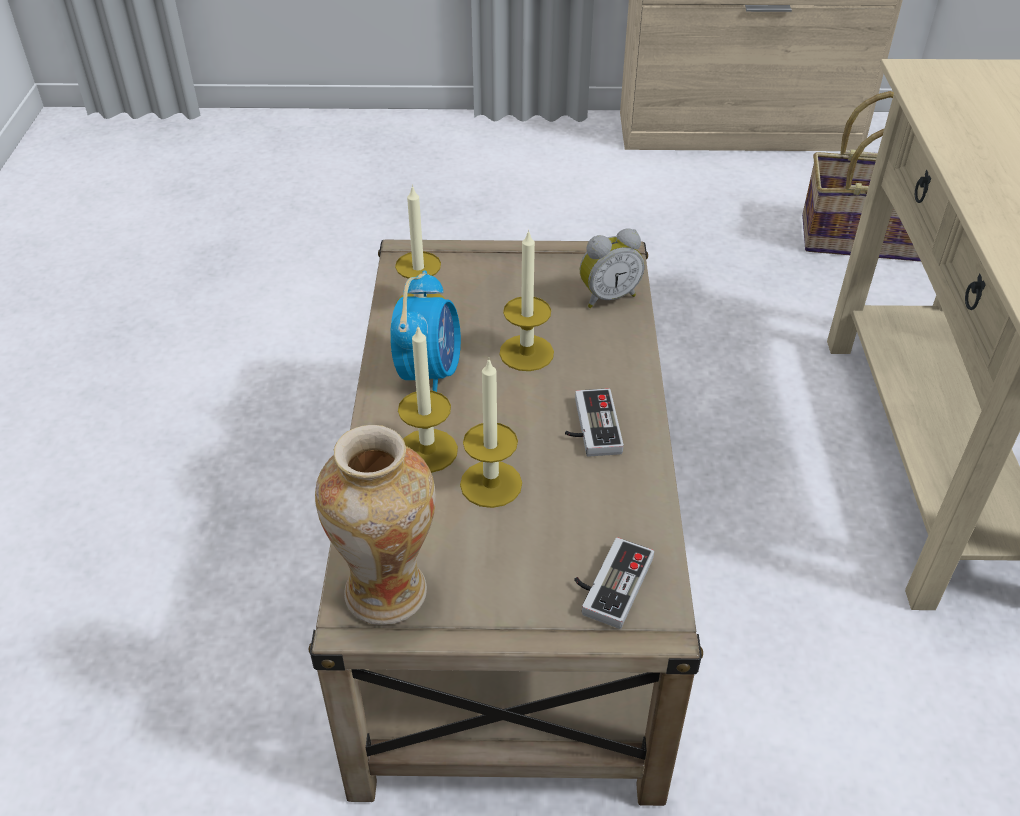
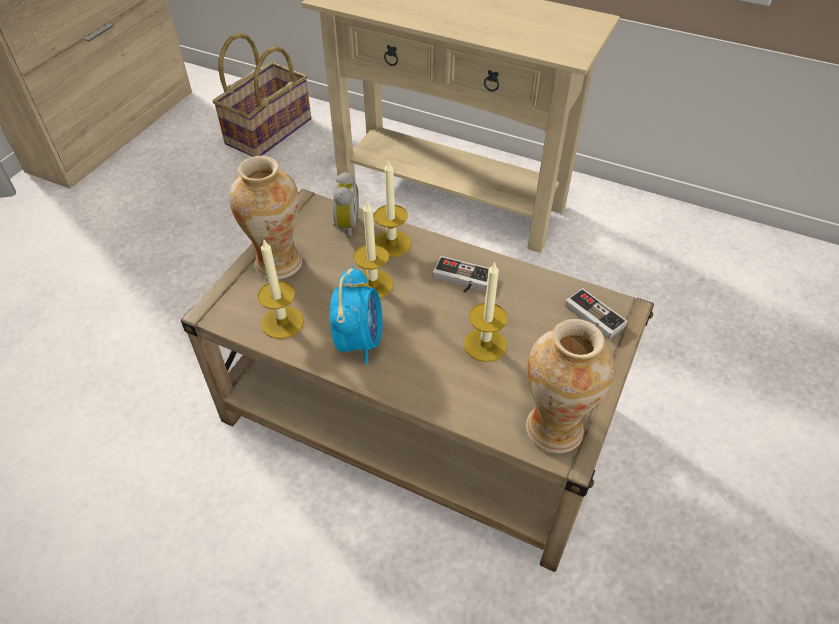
camera: 65 degrees left, 5 degrees up
alarm clock [390,270,461,392] -> alarm clock turned 60 degrees clockwise [330,266,382,365]
candle [398,326,458,473] -> candle moved to [374,159,411,257]
none -> vase [229,156,302,279]

